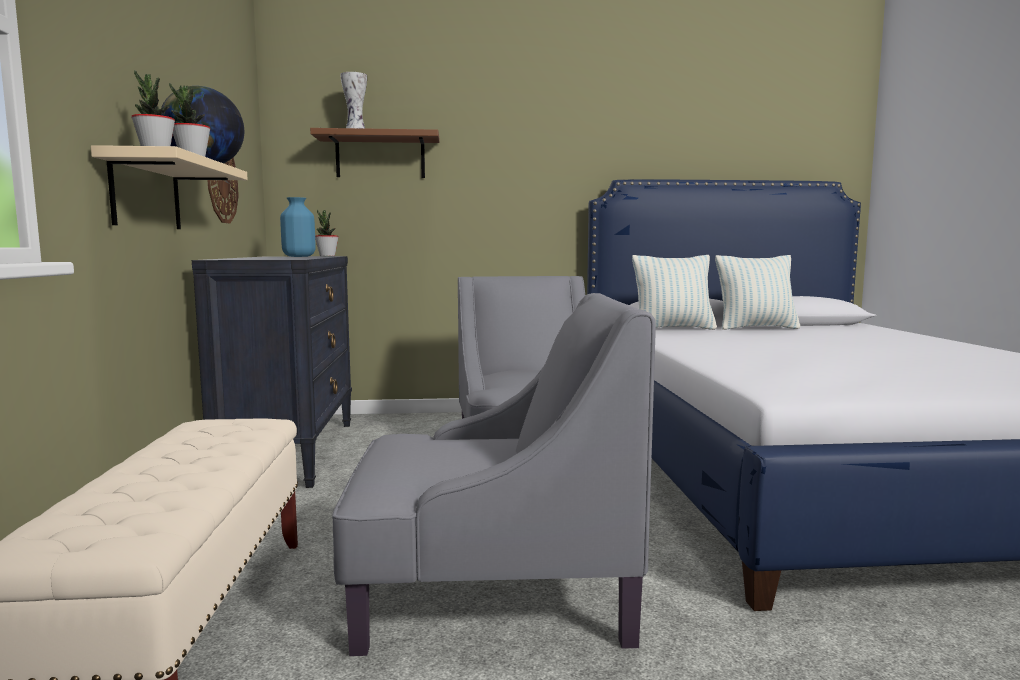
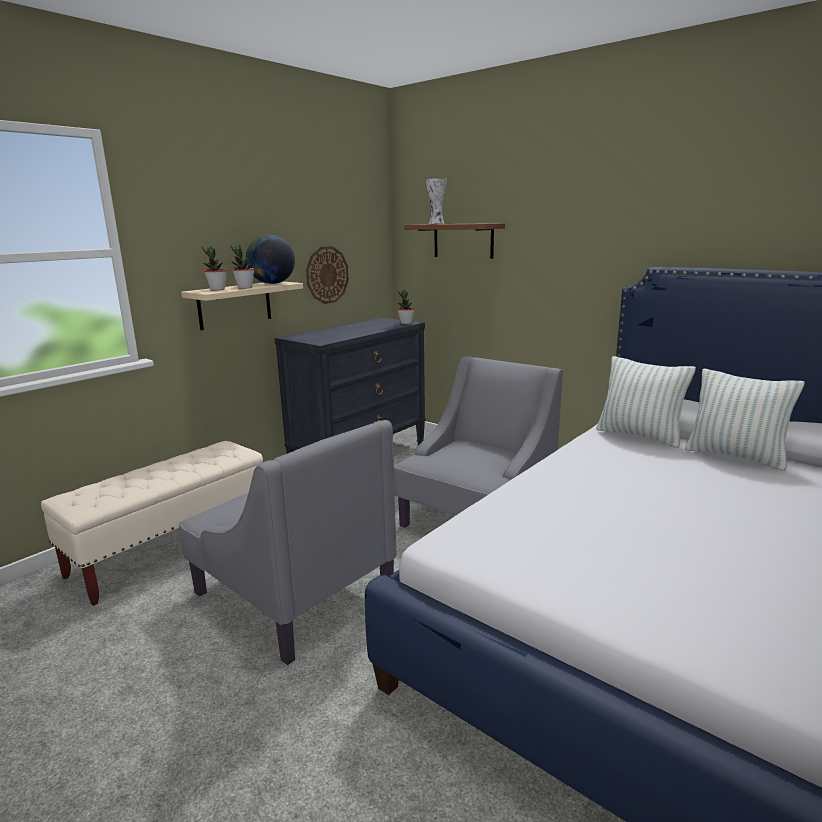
camera: 45 degrees right, 10 degrees up
blue vase [280,197,316,257] -> none

